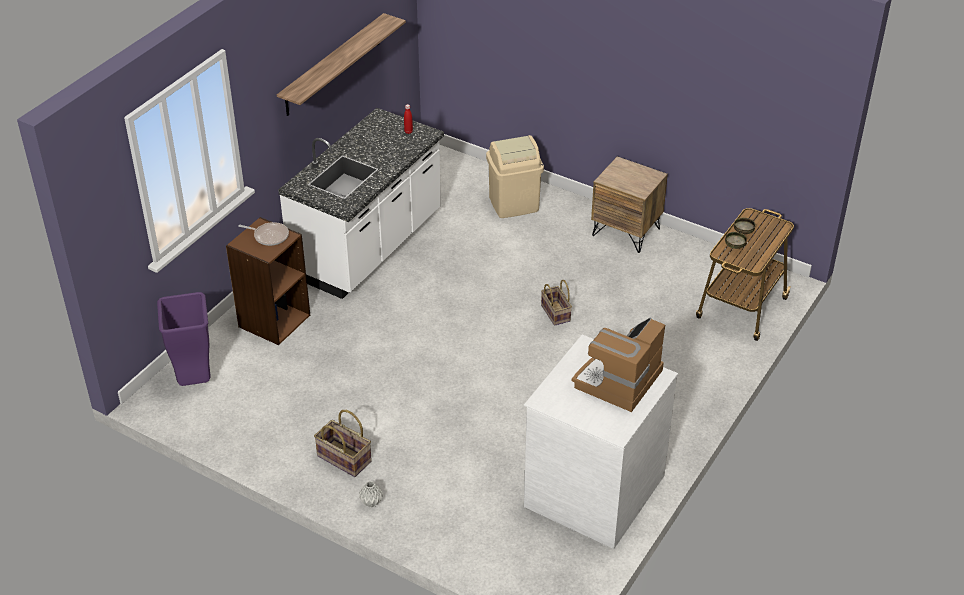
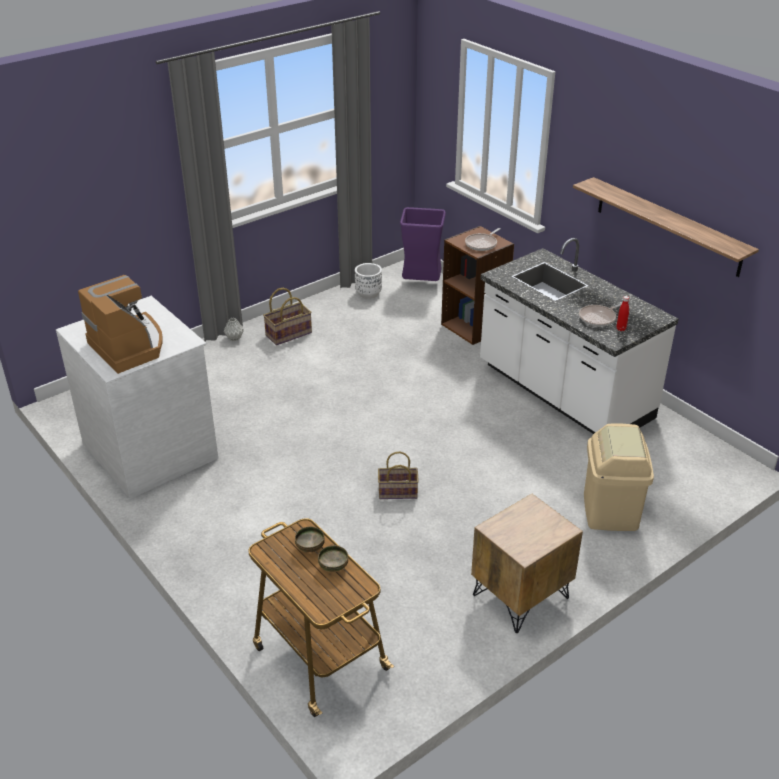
camera: 110 degrees right, 5 degrees down
none -> white planter [355,263,382,299]
none -> frying pan [579,302,623,327]

